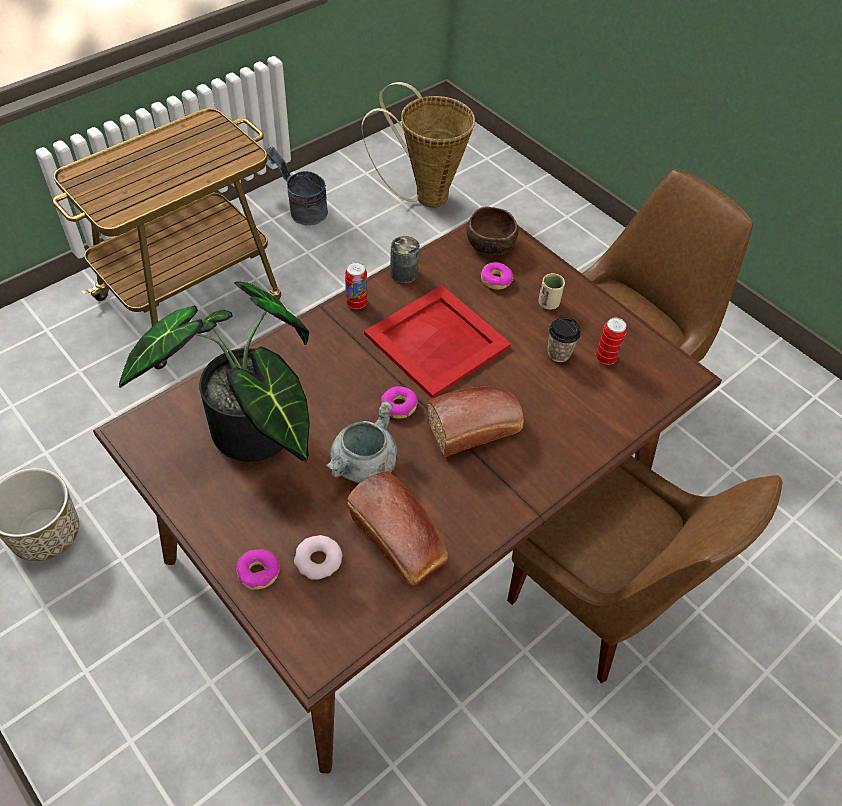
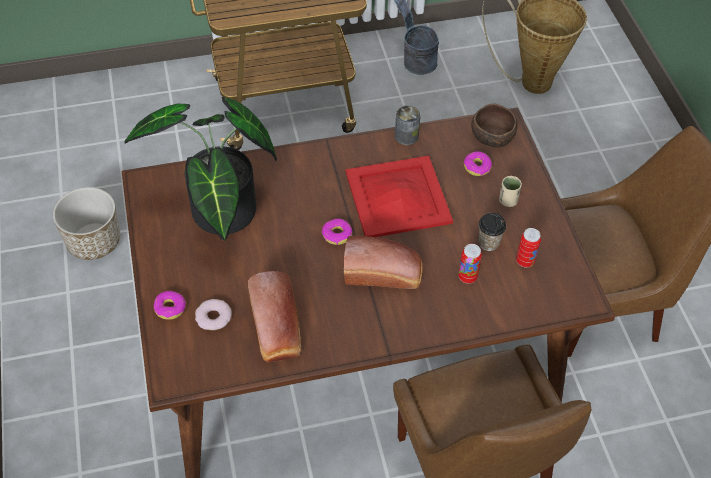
camera: 30 degrees right, 0 degrees up
grey cooking pot [326,400,398,483] -> none
can [345,262,367,309] -> can moved to [458,244,482,284]

